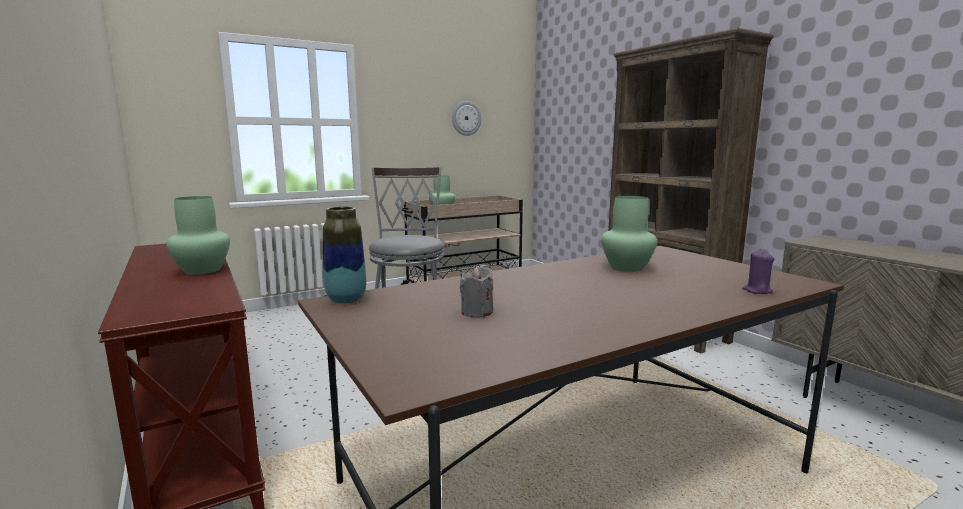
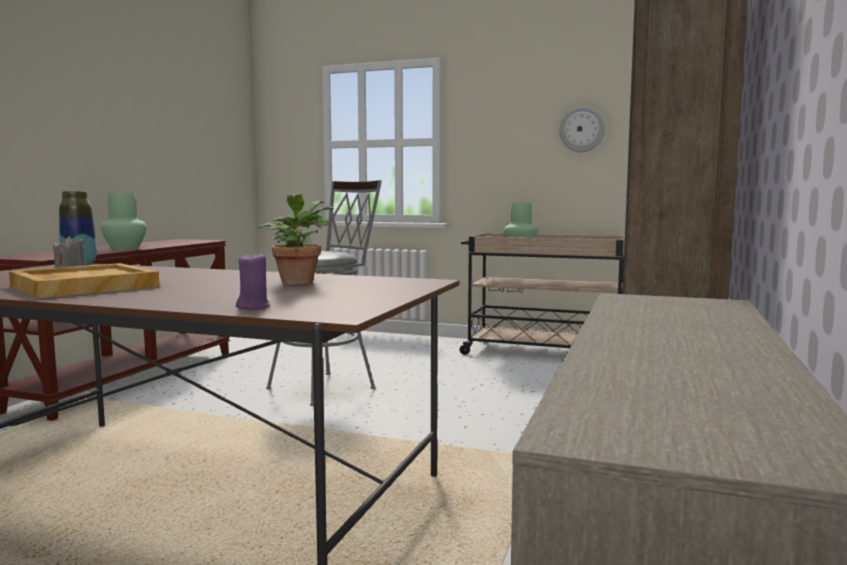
camera: 50 degrees right, 5 degrees down
green vase [601,196,657,272] -> potted plant [257,194,334,285]
none -> beige tray [9,263,160,298]

